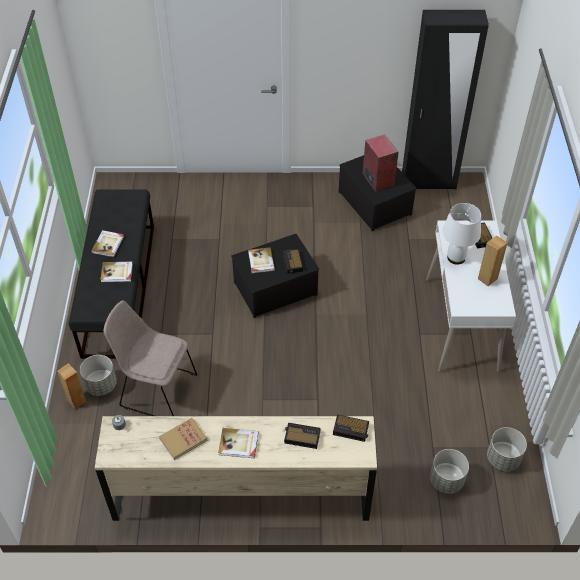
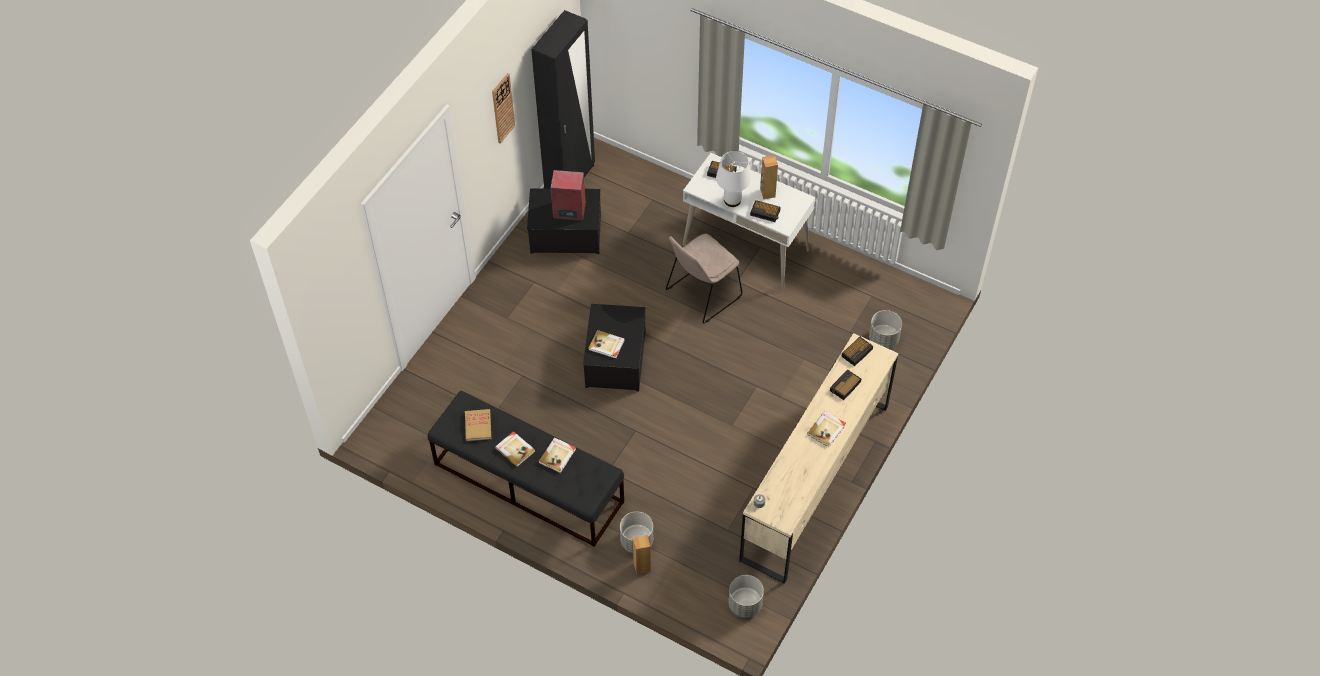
camera: 60 degrees left, 5 degrees up
beige chair [103,300,197,416] -> beige chair moved to [666,234,742,324]
book [159,418,208,460] -> book moved to [465,409,491,441]
alarm clock [283,249,303,274] -> alarm clock moved to [750,200,781,222]
grey planter [487,427,527,471] -> grey planter moved to [729,575,764,618]
none -> wall clock [492,73,515,144]

